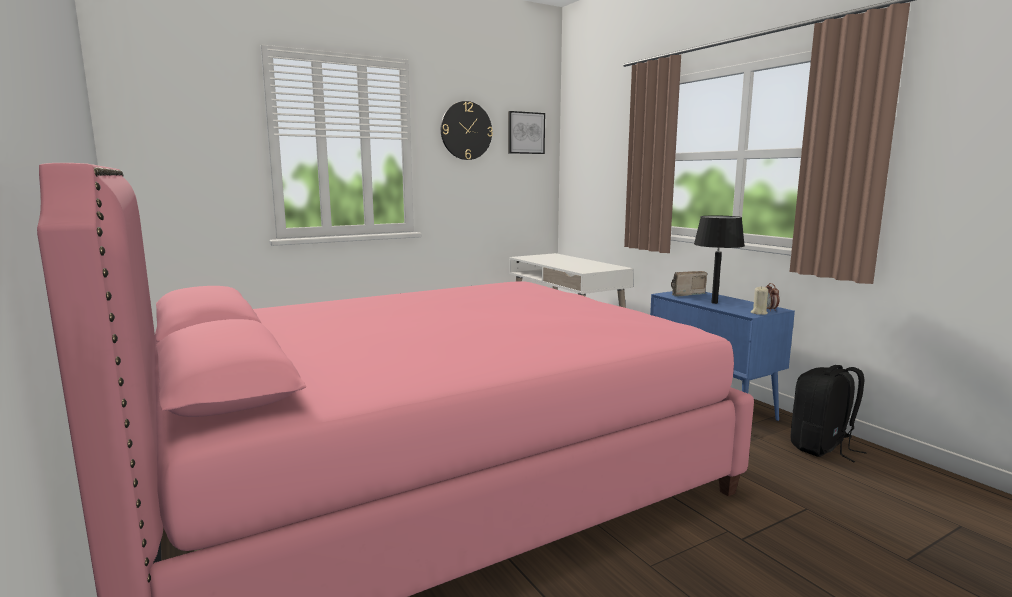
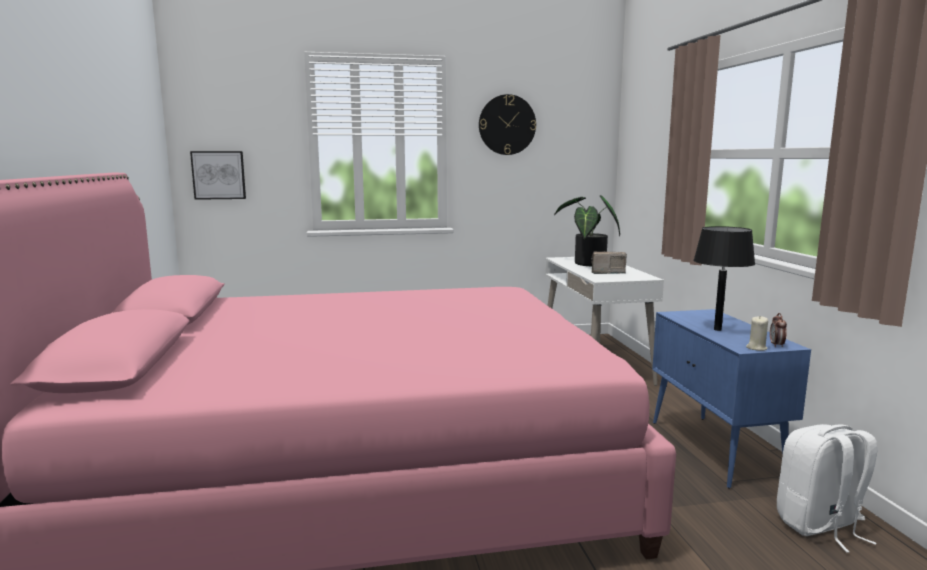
camera: 20 degrees right, 0 degrees up
picture [508,111,545,154] -> picture moved to [190,151,246,200]
radio [671,271,707,296] -> radio moved to [591,252,627,274]
black backpack [791,365,867,462] -> white backpack [777,424,878,552]
none -> potted plant [554,195,620,266]

